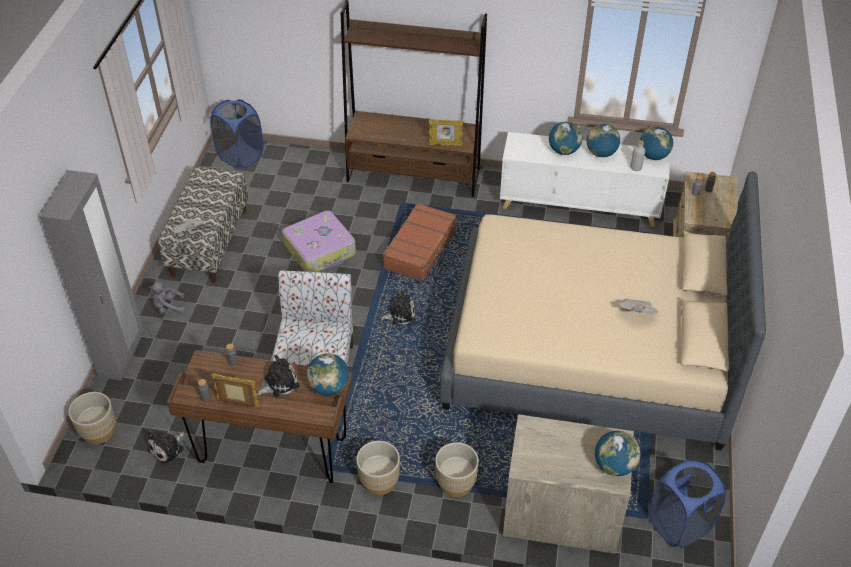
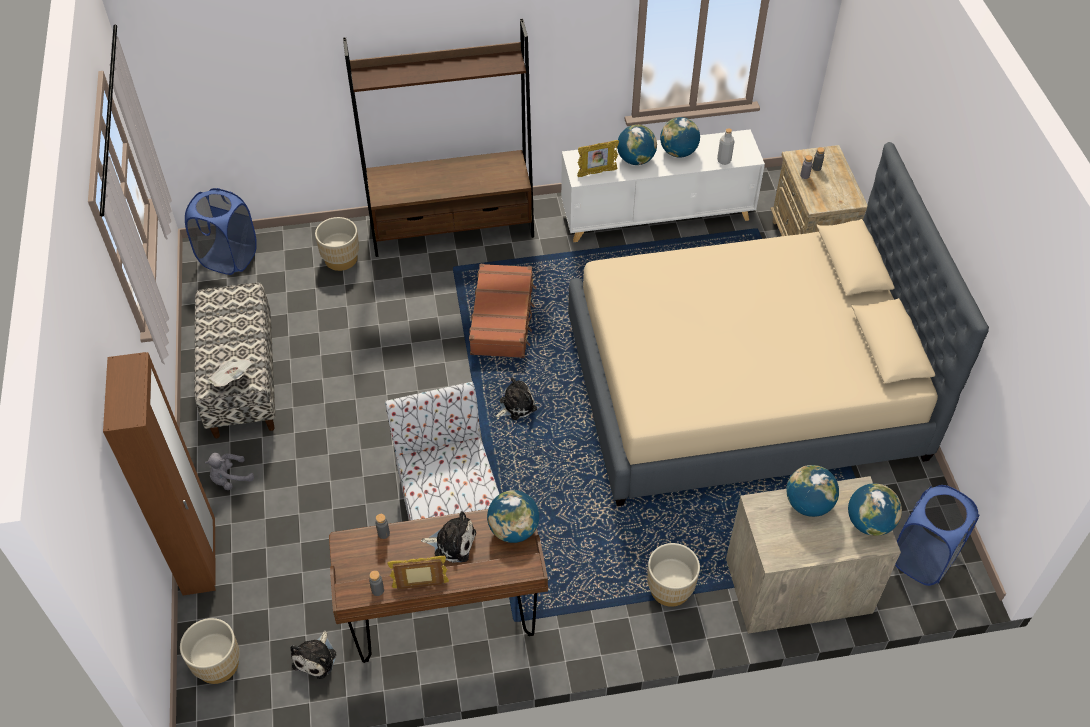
camera: 20 degrees left, 5 degrees up
grey wardrobe [40,170,143,381] -> brown wardrobe [103,352,216,595]
plush toy [257,355,300,397] -> plush toy turned 60 degrees clockwise [421,511,476,563]
suitcase [282,210,356,272] -> none
beige planter [356,441,400,495] -> beige planter moved to [315,217,359,271]
picture frame [429,119,463,146] -> picture frame moved to [577,140,619,177]
newspaper [619,298,659,314] -> none
globe [640,127,673,160] -> globe moved to [786,465,839,517]

